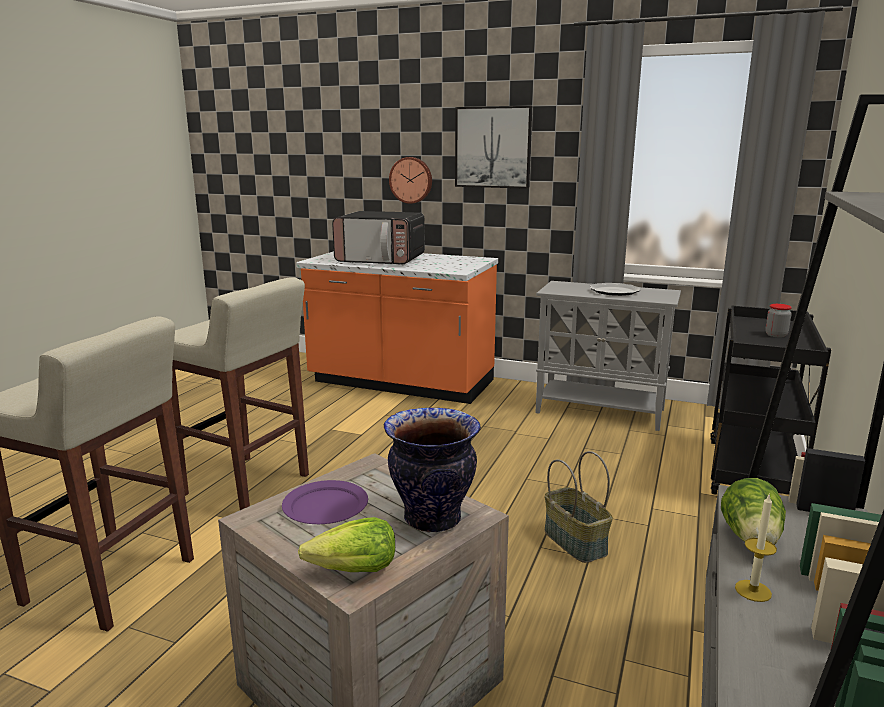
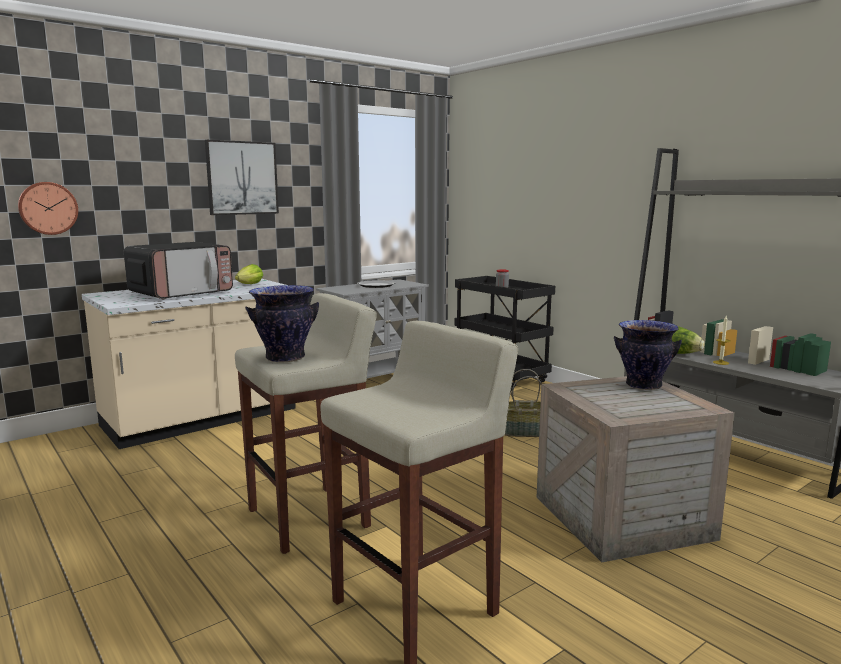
camera: 60 degrees left, 5 degrees down
purple plate [282,480,368,524] -> none
orange counter [296,251,498,404] -> beige counter [82,279,296,449]
lettuce [298,517,395,572] -> lettuce moved to [235,264,263,284]
wall clock [389,157,432,204] -> wall clock moved to [18,182,78,235]
none -> vase [245,285,319,363]

